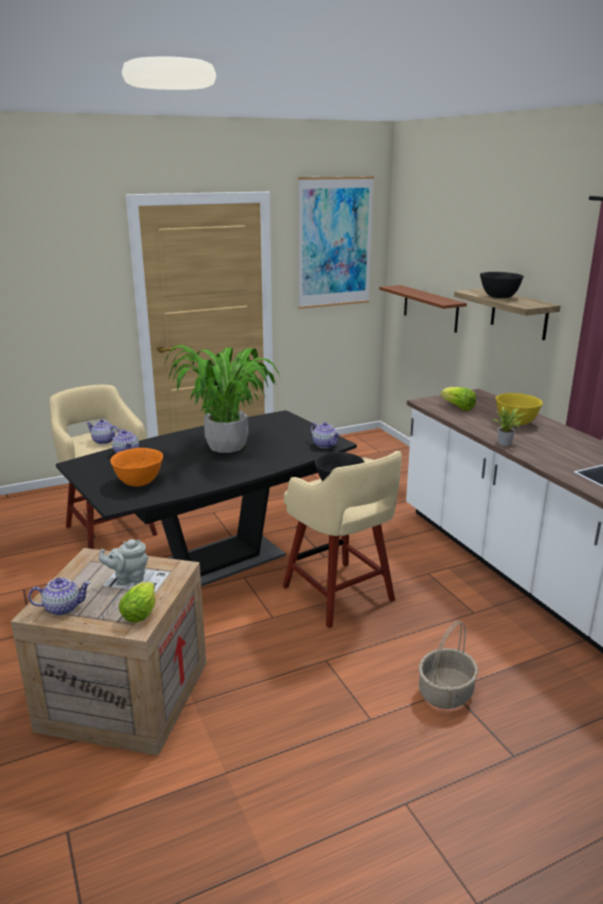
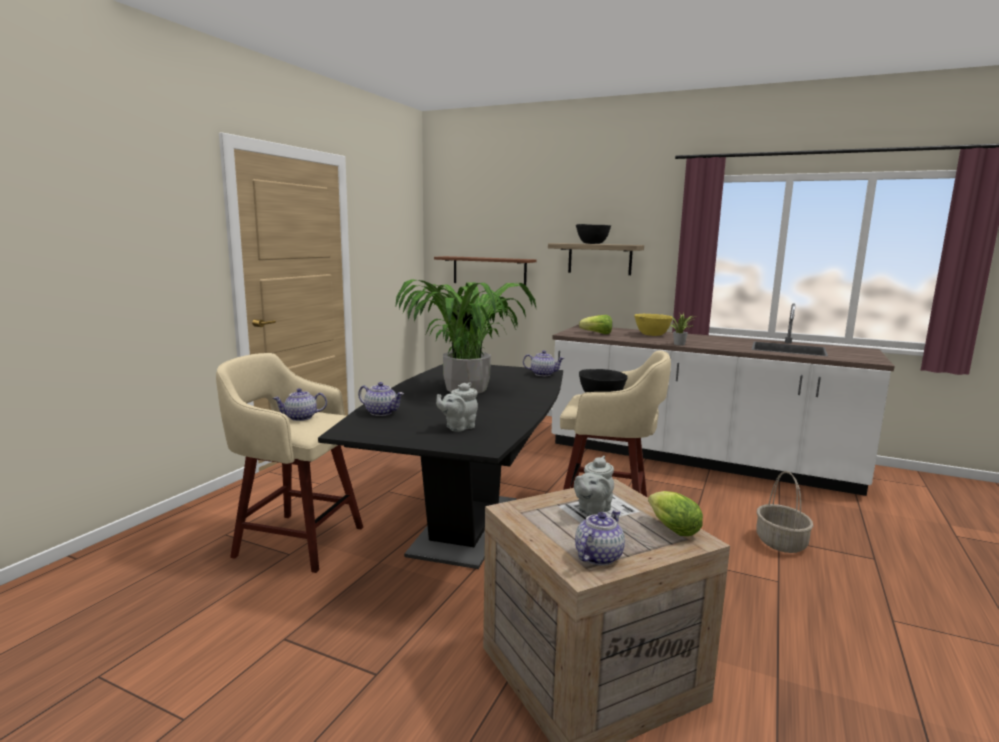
camera: 40 degrees left, 10 degrees down
orange bowl [111,448,163,486] -> grey teapot [436,382,478,432]
picture [298,176,374,309] -> none

